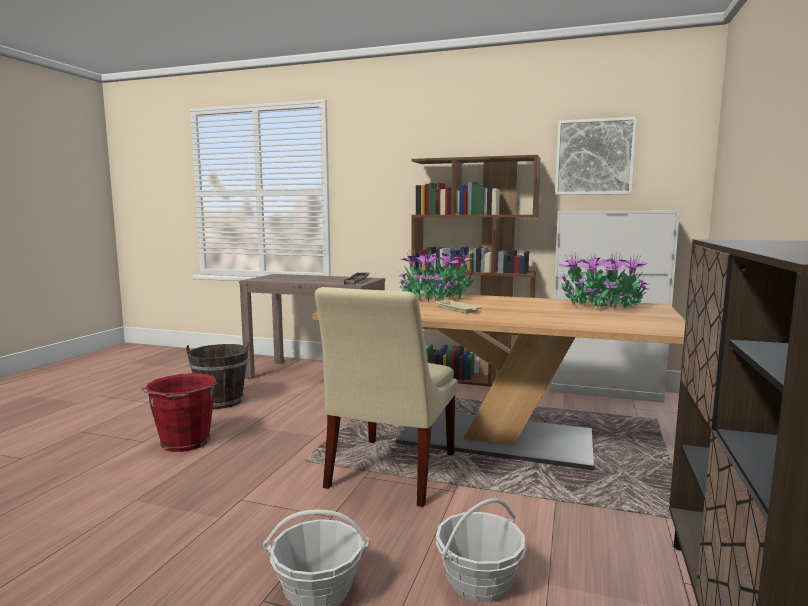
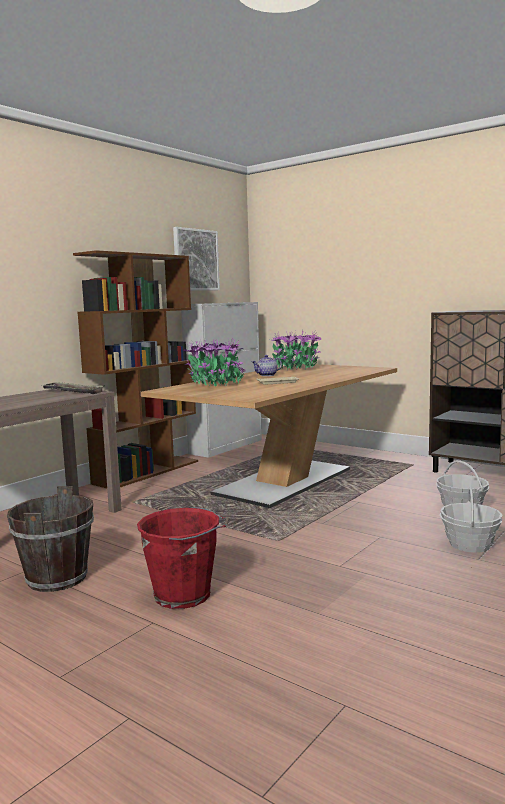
camera: 70 degrees left, 0 degrees up
beige chair [314,287,458,507] -> none
none -> teapot [252,355,282,376]

